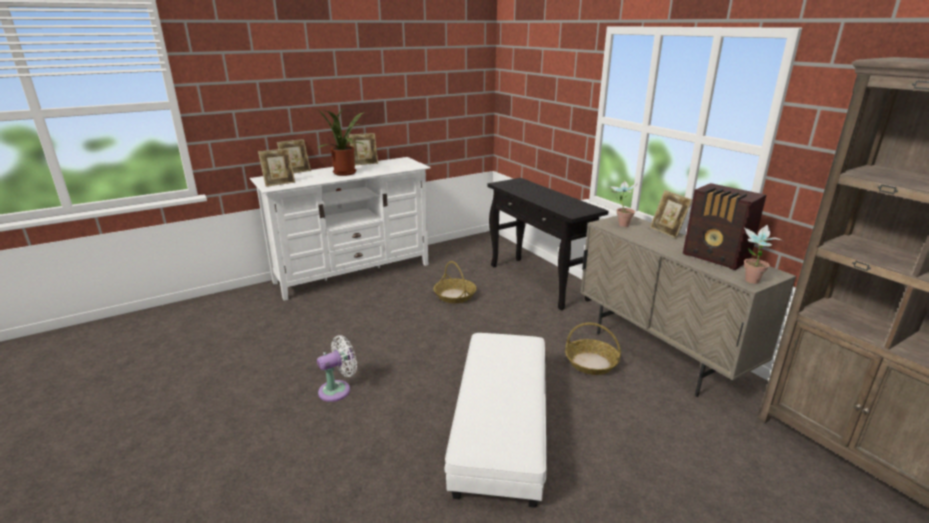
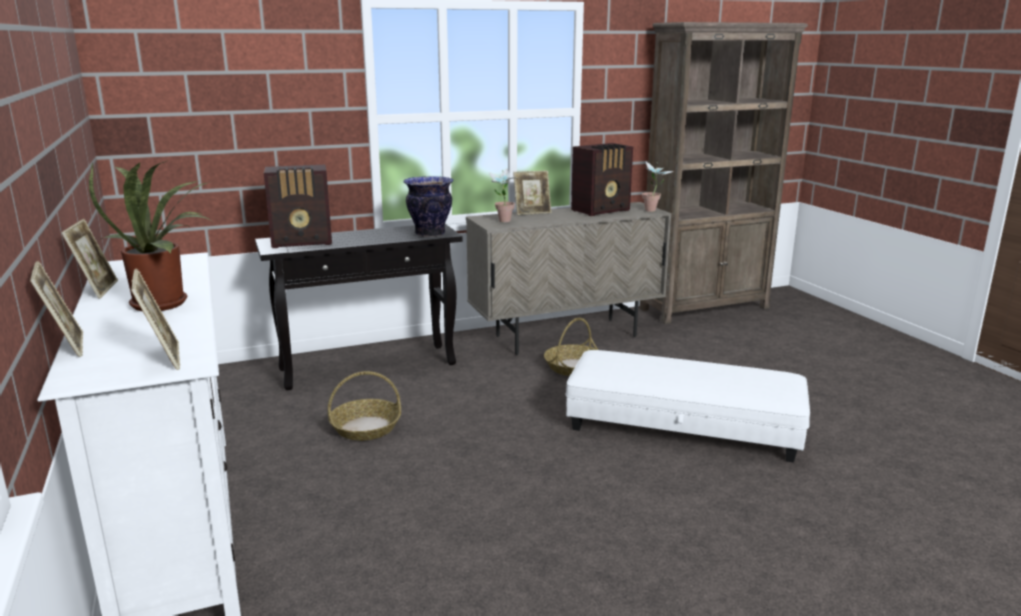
camera: 80 degrees left, 5 degrees down
white fan [317,335,357,402] -> none
none -> radio [264,165,332,248]
none -> vase [403,176,454,237]

